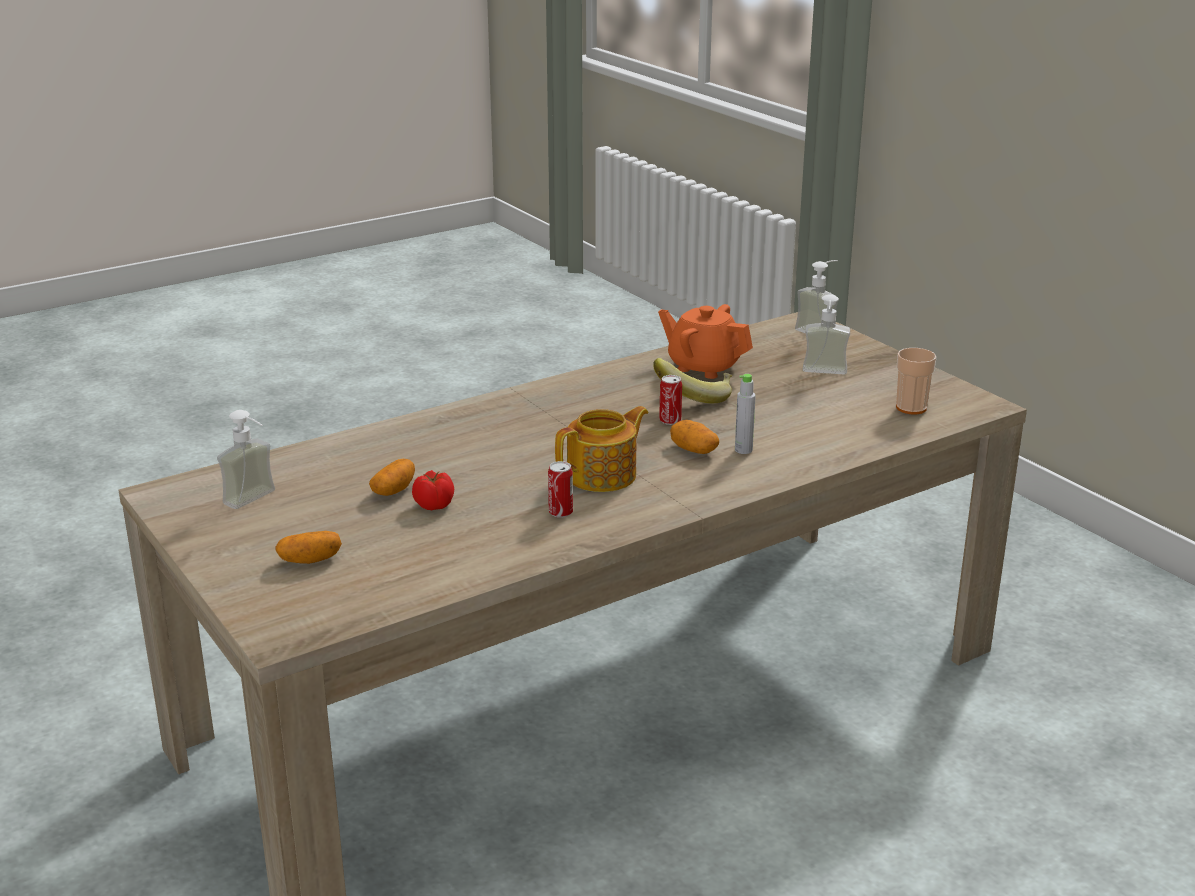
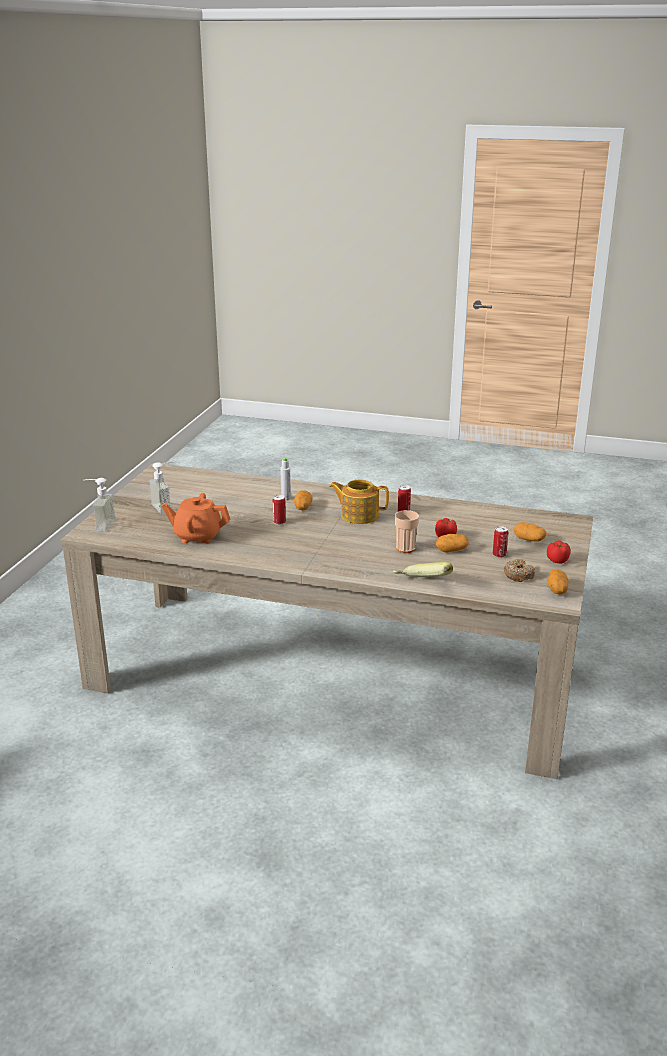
camera: 130 degrees left, 0 degrees up
soap dispenser [217,410,275,509] -> donut [504,559,535,582]
banana [654,358,732,404] -> banana moved to [393,562,453,577]
orange teapot [658,304,753,379] -> orange teapot turned 105 degrees clockwise [162,493,230,544]
cup [896,348,937,414] -> cup moved to [395,510,419,553]
none -> can [493,526,508,558]
none -> tomato [547,540,571,564]
none -> potato [548,569,569,594]

